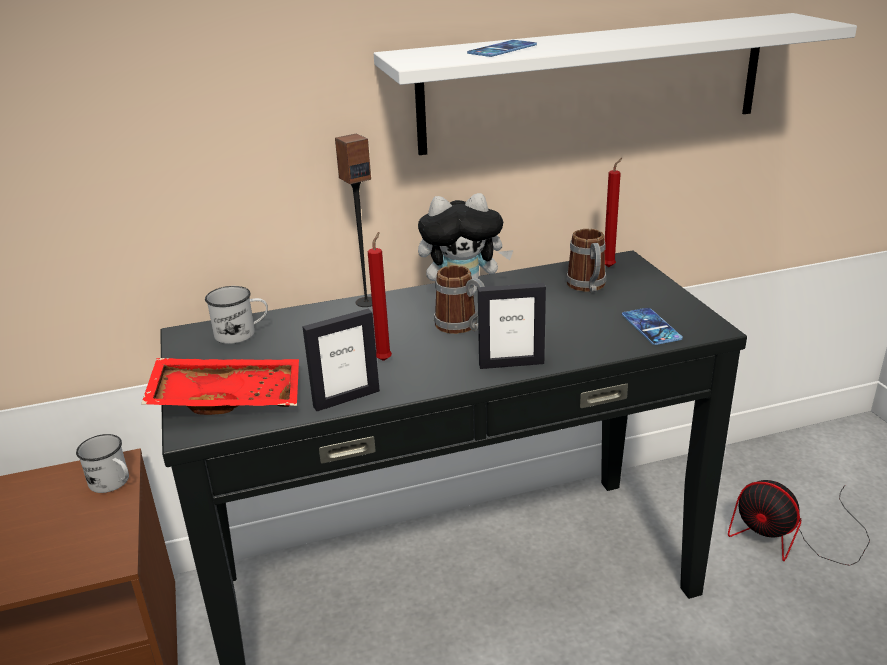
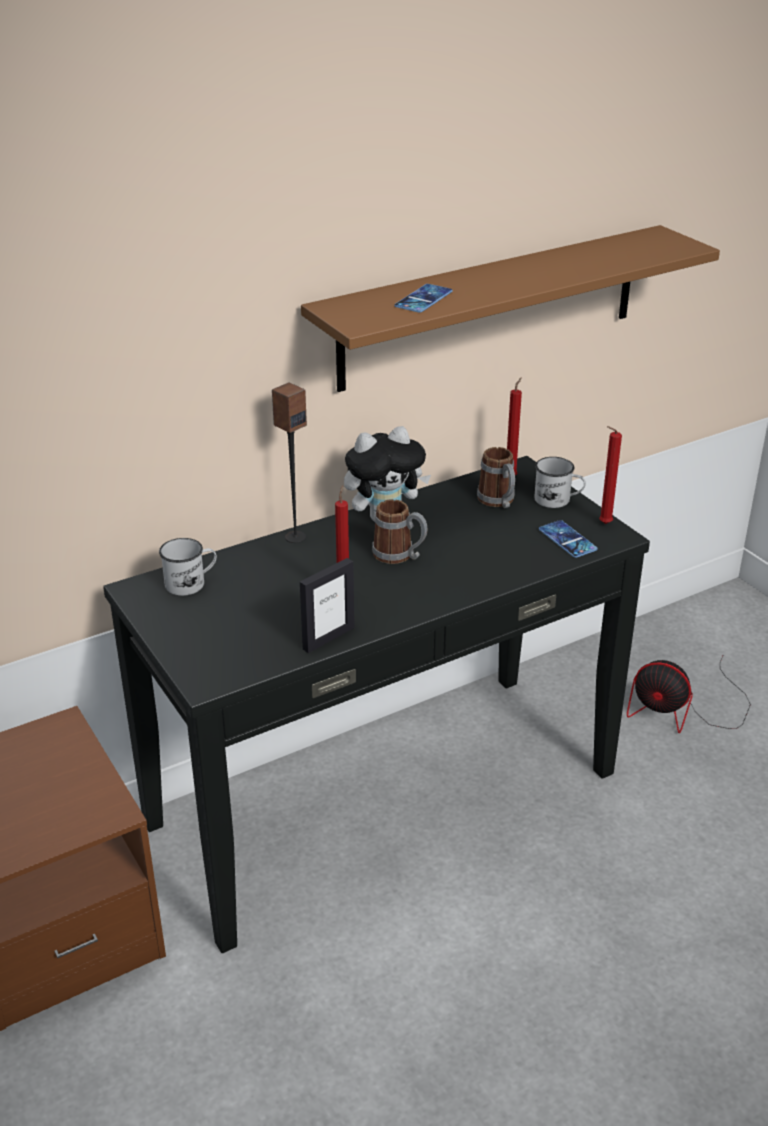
camera: 15 degrees left, 5 degrees up
white mug [76,434,129,493] -> white mug moved to [534,457,586,508]
red tray [141,358,299,415] -> none
white shelf [374,13,857,155] -> brown shelf [301,225,720,392]
picture frame [478,283,546,369] -> none
none -> red candle [599,426,622,524]

